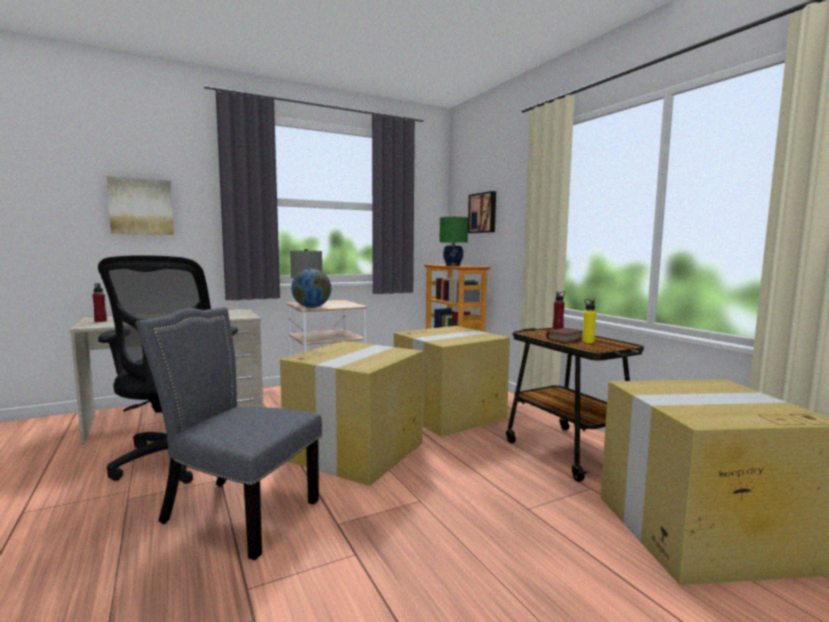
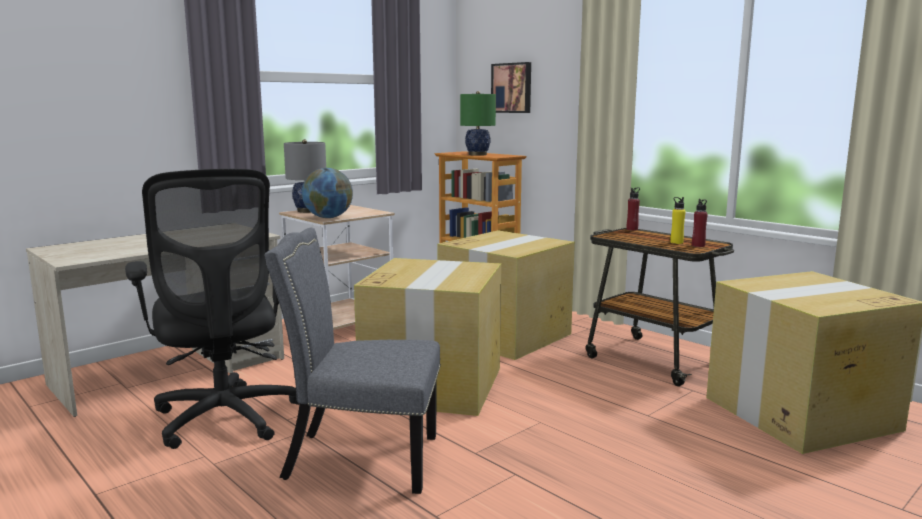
camera: 15 degrees left, 5 degrees up
red bottle [92,283,107,322] -> red bottle moved to [692,199,708,247]
picture [106,176,174,235] -> none
book [547,328,583,343] -> none

